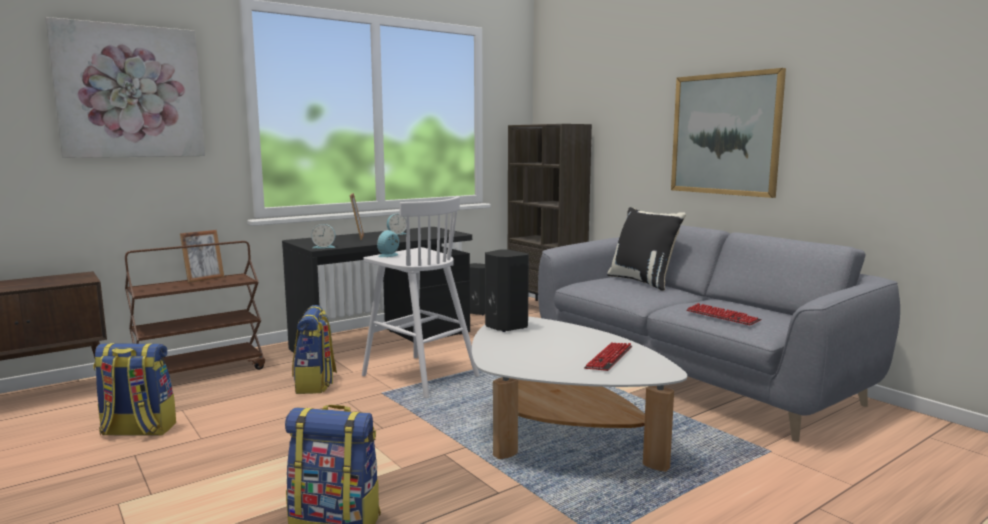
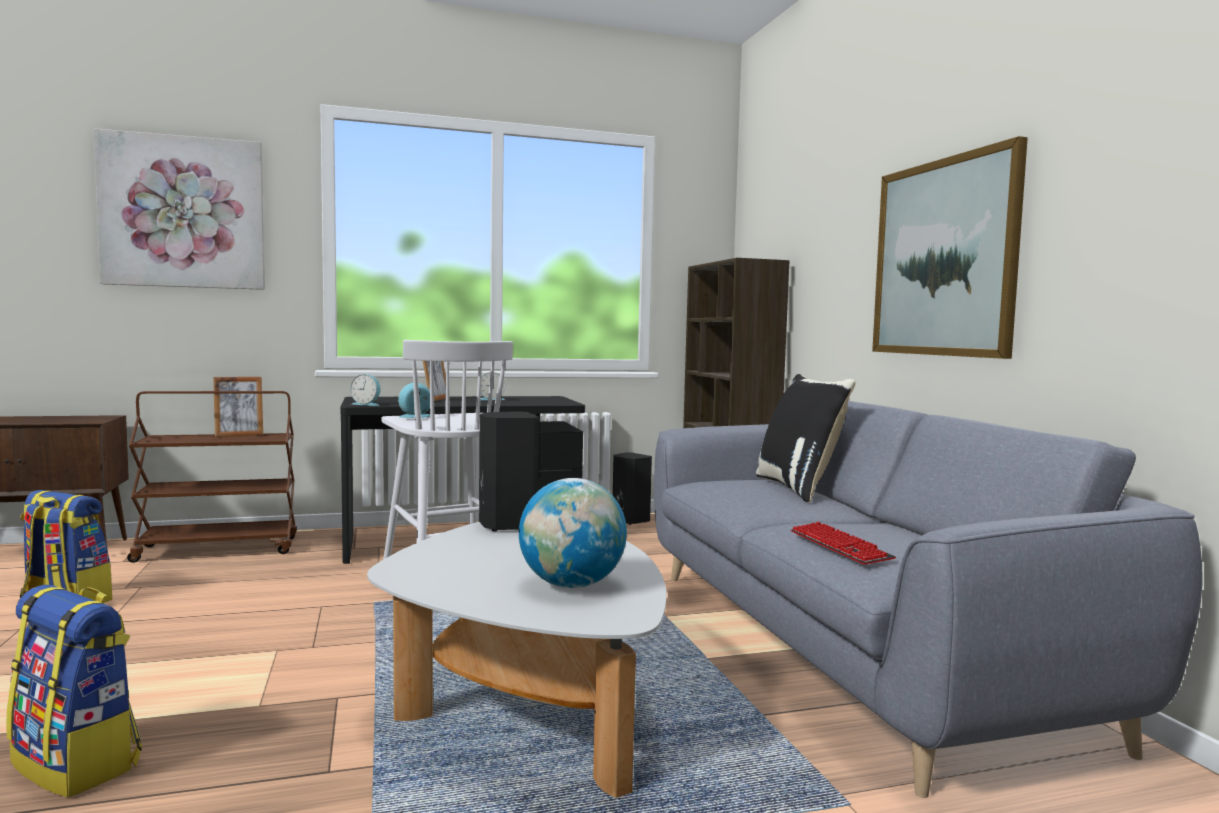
camera: 20 degrees right, 5 degrees down
backpack [292,305,337,394] -> none
keyboard [584,342,632,371] -> globe [519,478,627,588]

